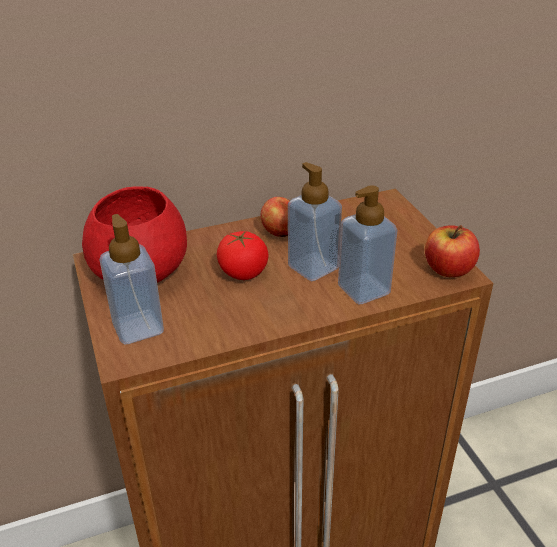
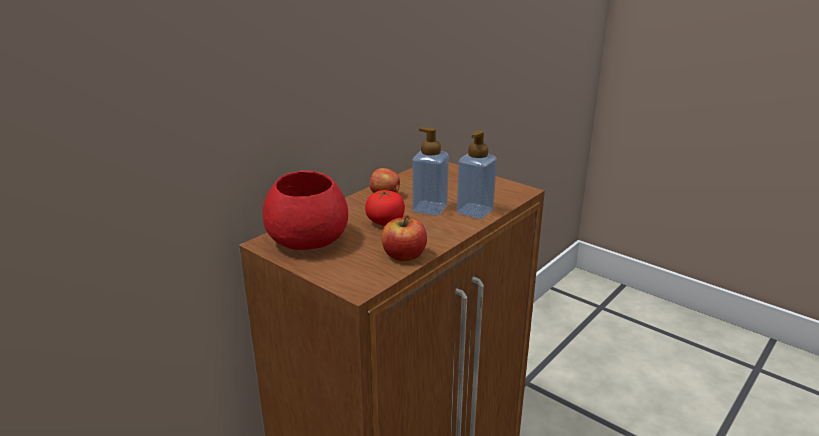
camera: 30 degrees left, 10 degrees down
soap dispenser [99,214,164,345] -> none
apple [425,225,480,277] -> apple moved to [381,215,427,261]

